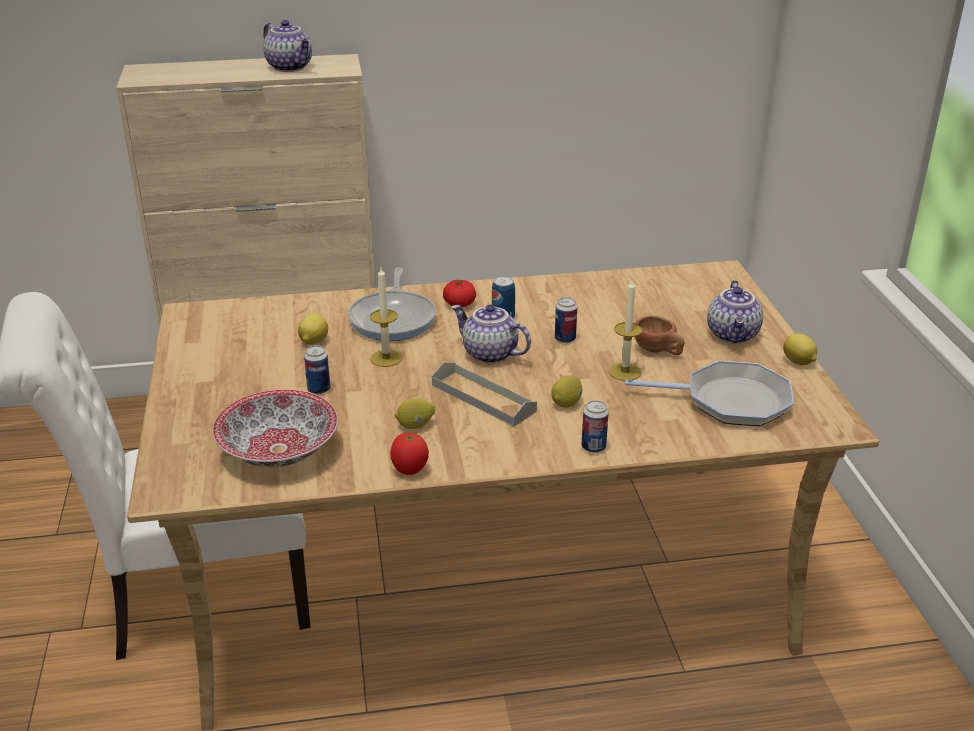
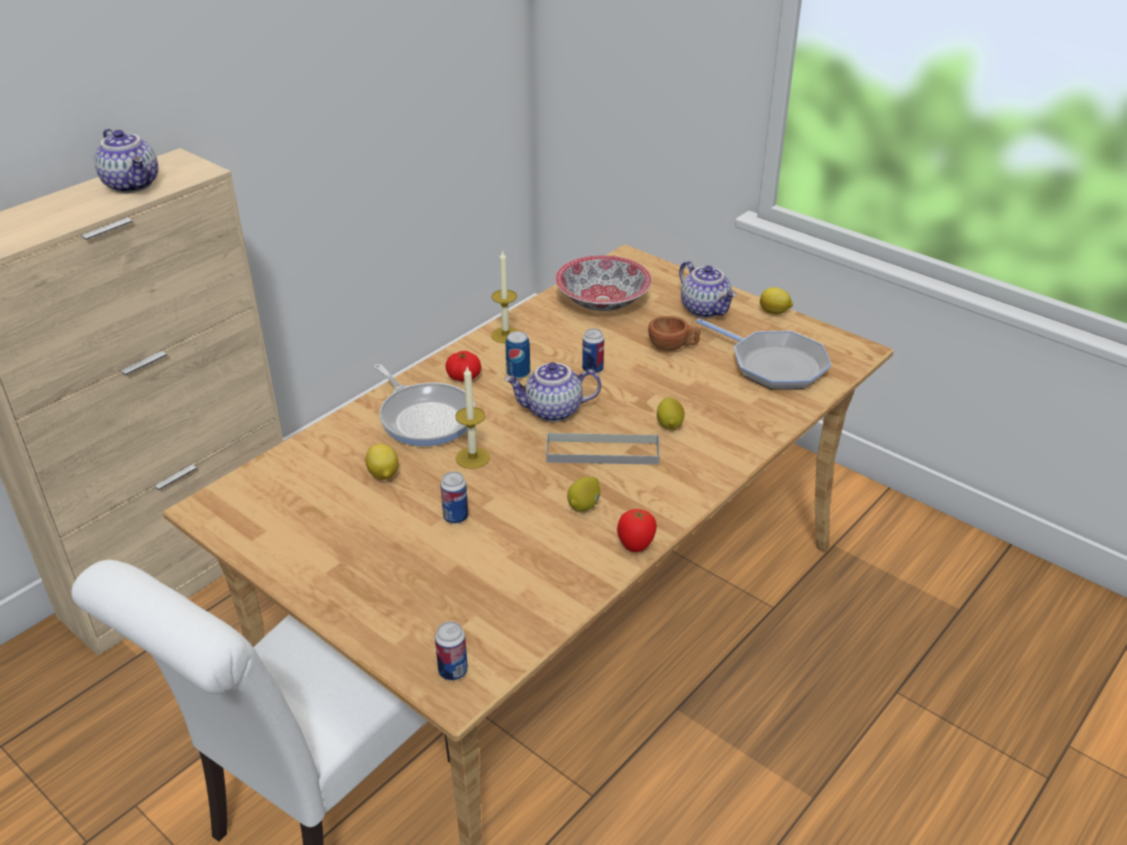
camera: 40 degrees left, 5 degrees up
bowl [212,390,338,467] -> bowl moved to [555,255,652,311]
teapot [263,20,312,72] -> teapot turned 45 degrees clockwise [94,129,158,193]
can [581,400,609,453] -> can moved to [435,621,468,681]
candle [609,280,643,381] -> candle moved to [491,250,518,343]
frying pan [625,361,794,426] -> frying pan turned 75 degrees clockwise [696,318,831,390]

